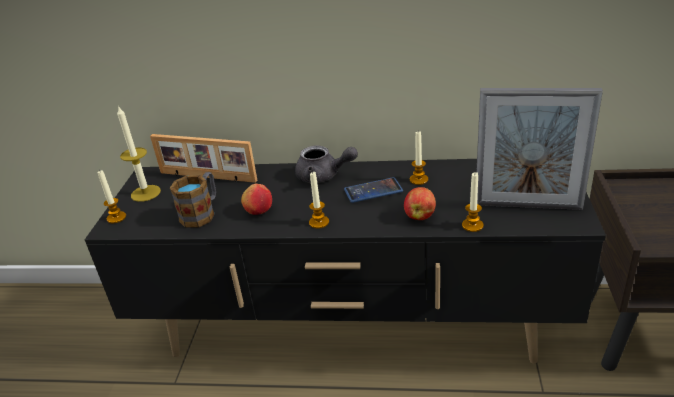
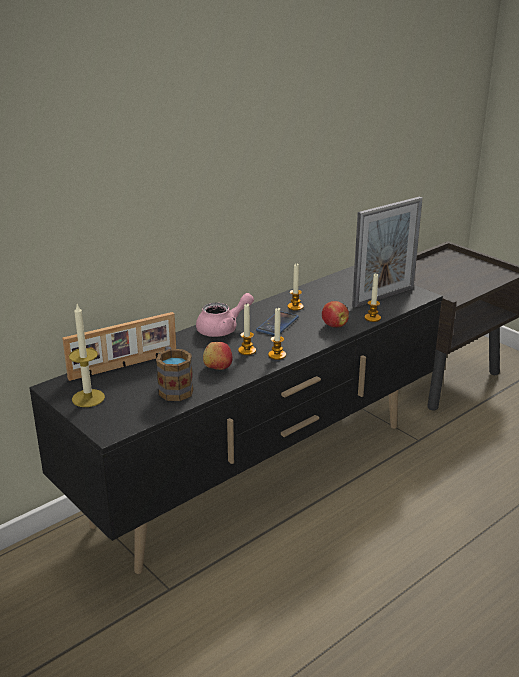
camera: 50 degrees left, 5 degrees down
candle [98,170,126,223] -> candle moved to [238,304,256,355]
grey teapot [295,146,358,183] -> pink teapot [196,293,254,337]

